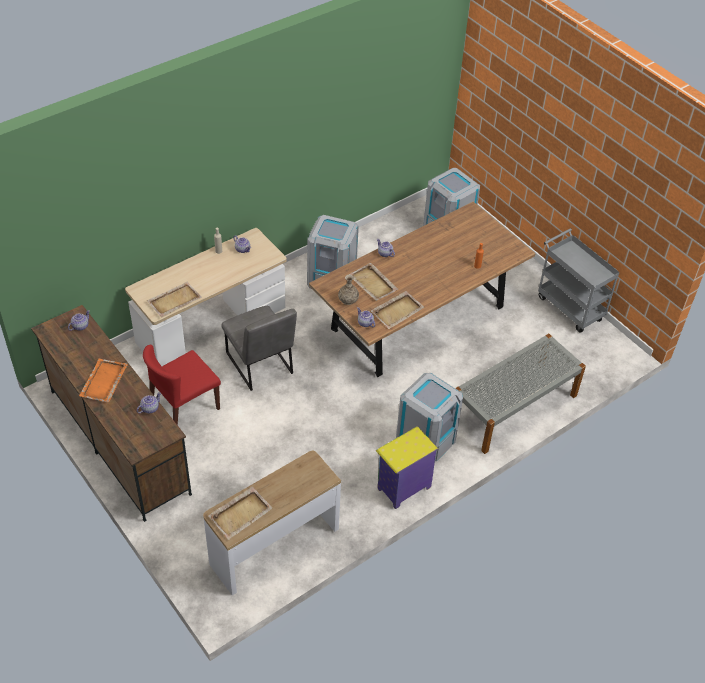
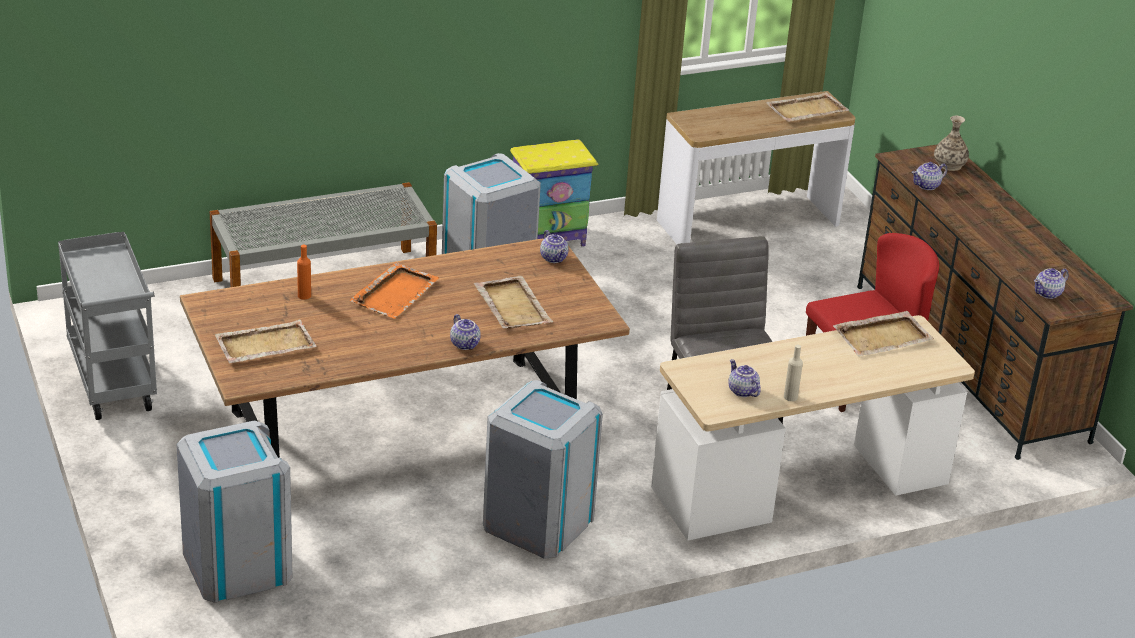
camera: 165 degrees left, 15 degrees down
orange tray [79,358,128,402] -> orange tray moved to [350,262,439,319]
vase [338,275,359,305] -> vase moved to [934,115,969,171]
beige tray [371,291,424,329] -> beige tray moved to [214,320,317,363]

